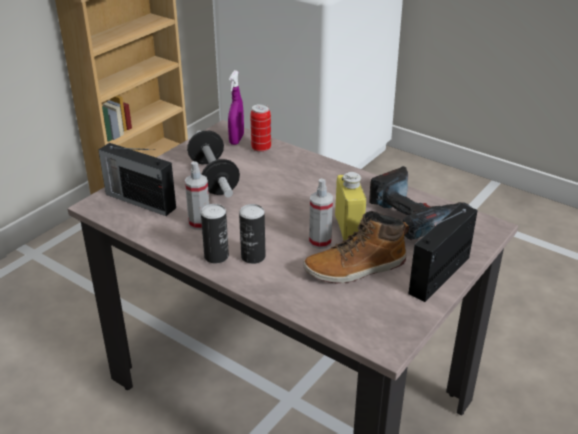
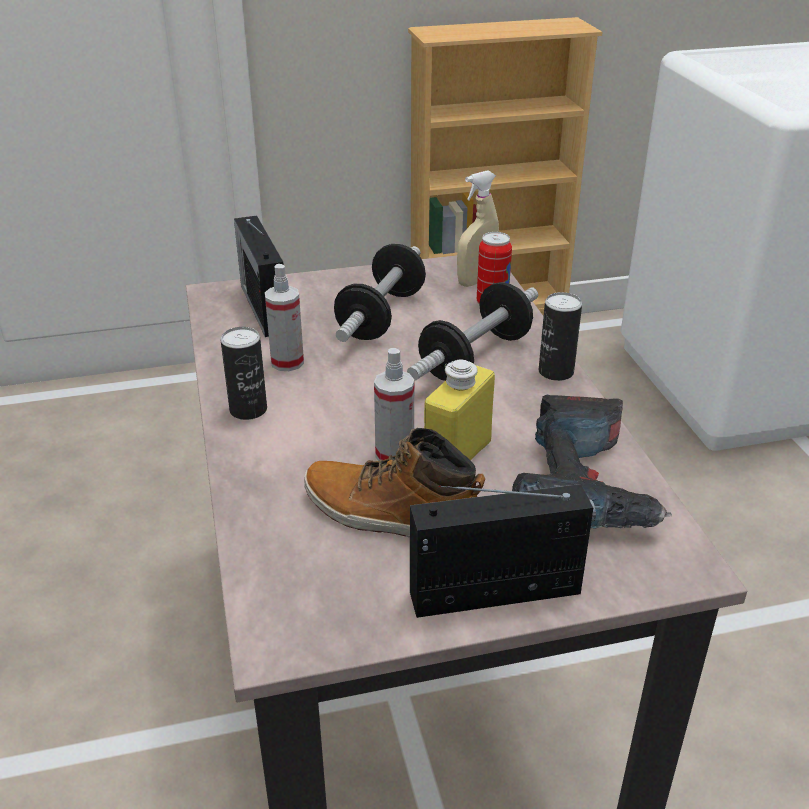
camera: 40 degrees right, 0 degrees up
purple spray bottle [228,70,244,145] -> beige spray bottle [457,170,499,287]
can [239,204,266,264] -> can moved to [539,292,582,381]
none -> dumbbell [407,282,538,381]

